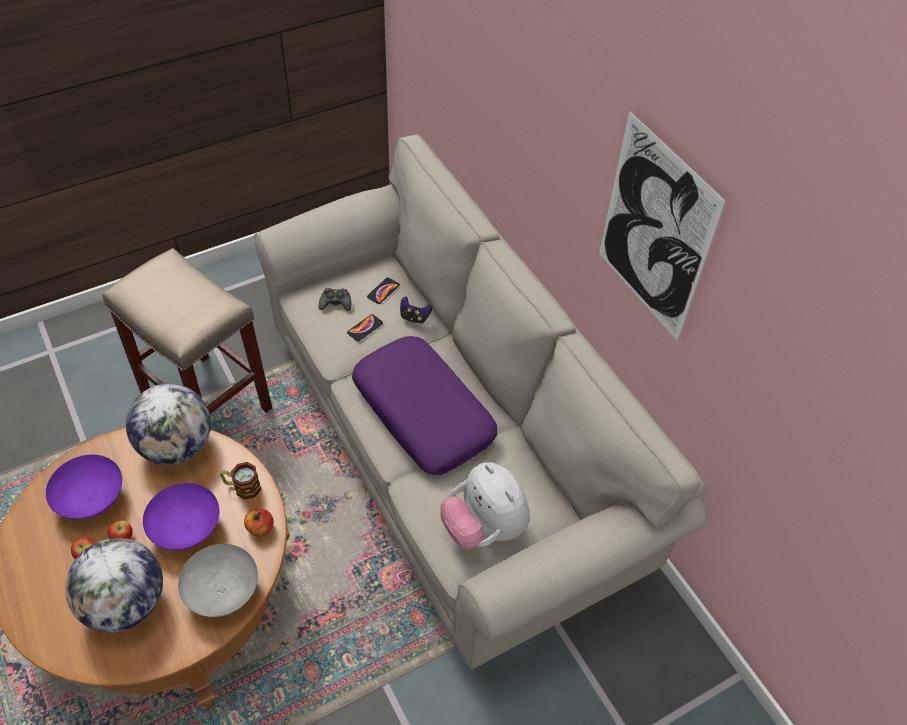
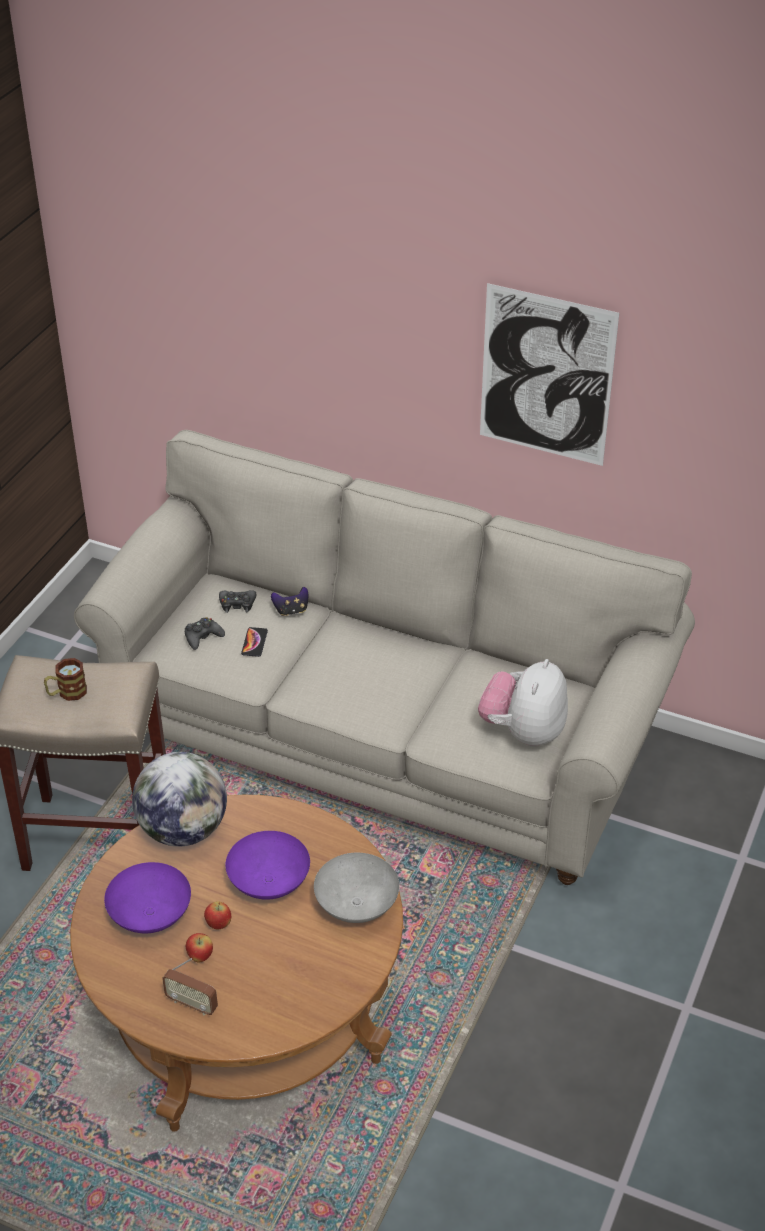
camera: 35 degrees left, 10 degrees down
globe [65,538,163,633] -> none
mug [220,462,261,499] -> mug moved to [44,658,87,701]
apple [244,508,274,537] -> none
purple pillow [352,336,497,475] -> none
phone [367,277,400,304] -> black game controller [219,590,256,613]
plush toy [440,462,530,550] -> plush toy turned 90 degrees clockwise [478,659,568,747]
none -> radio [162,958,218,1016]

